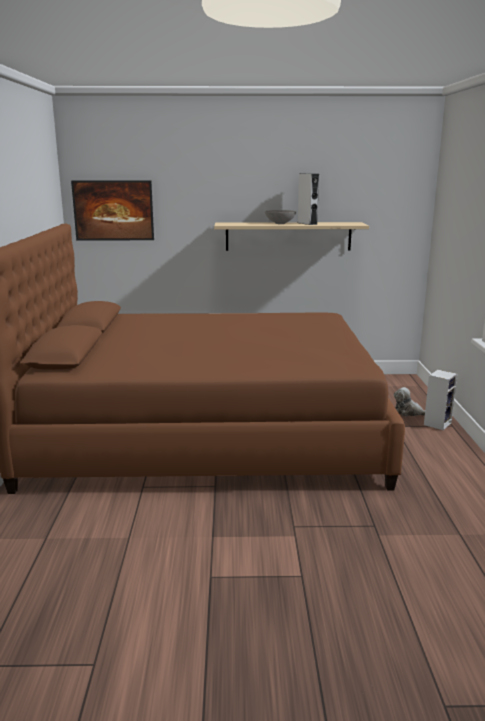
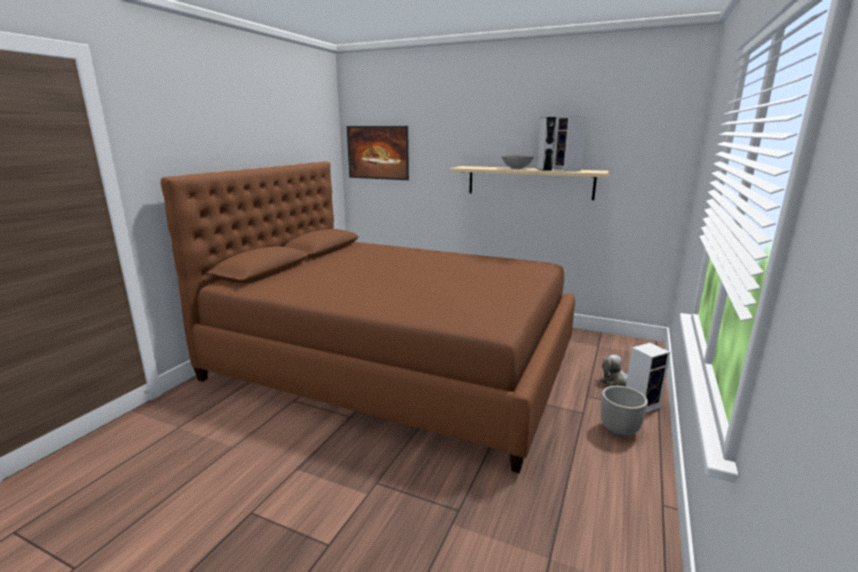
camera: 25 degrees right, 0 degrees up
none -> speaker [553,117,586,171]
none -> planter [601,386,648,437]

